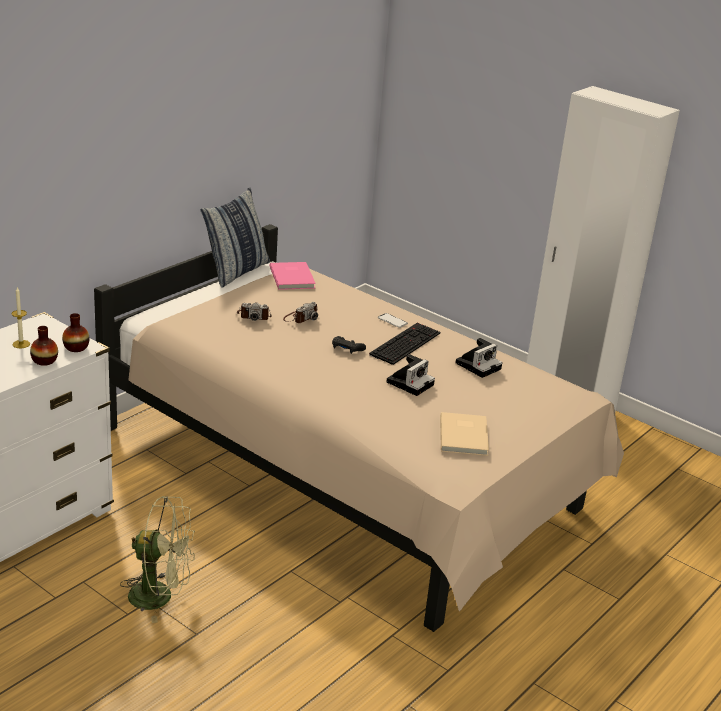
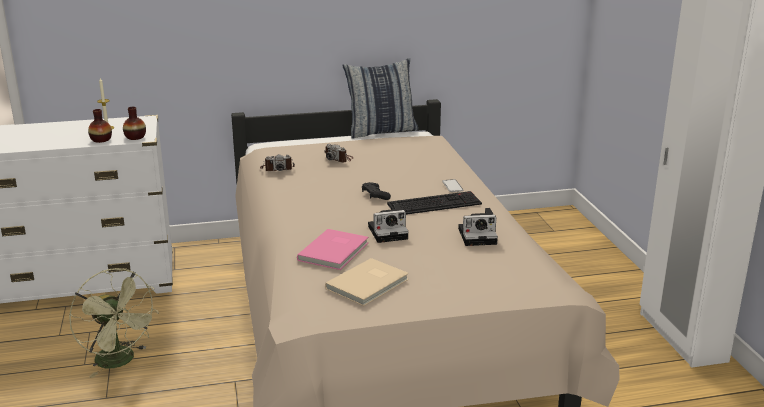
camera: 40 degrees right, 5 degrees down
pink book [269,262,316,290] -> pink book moved to [297,229,369,270]
camera [283,302,318,323] -> camera moved to [260,154,295,171]

